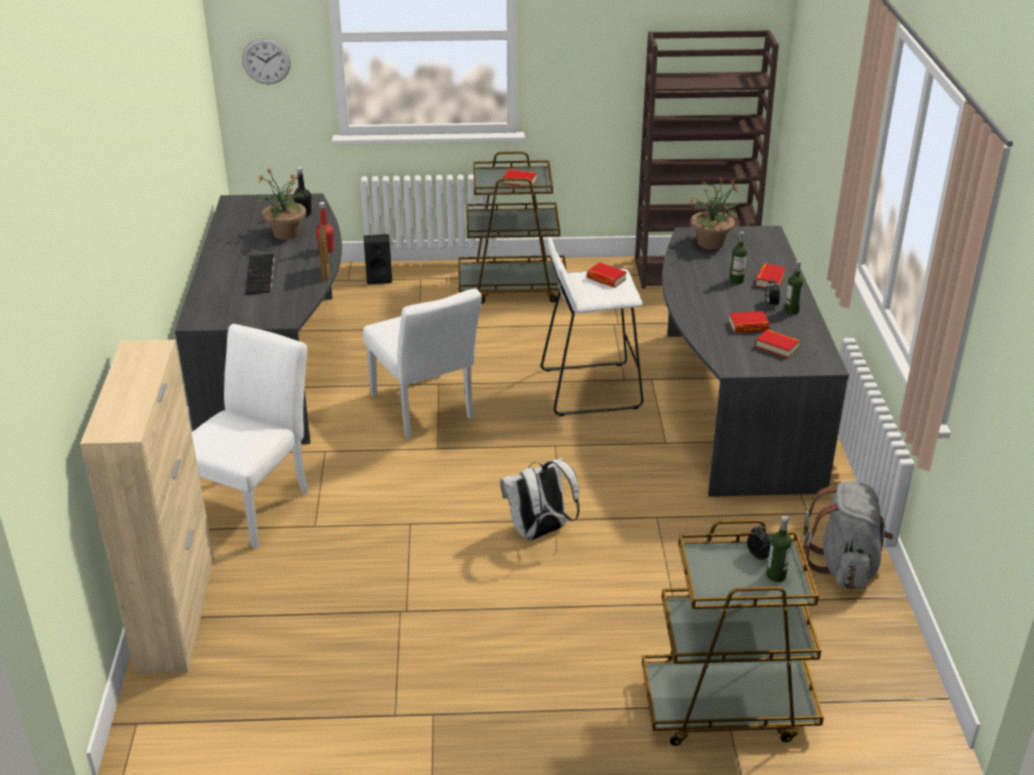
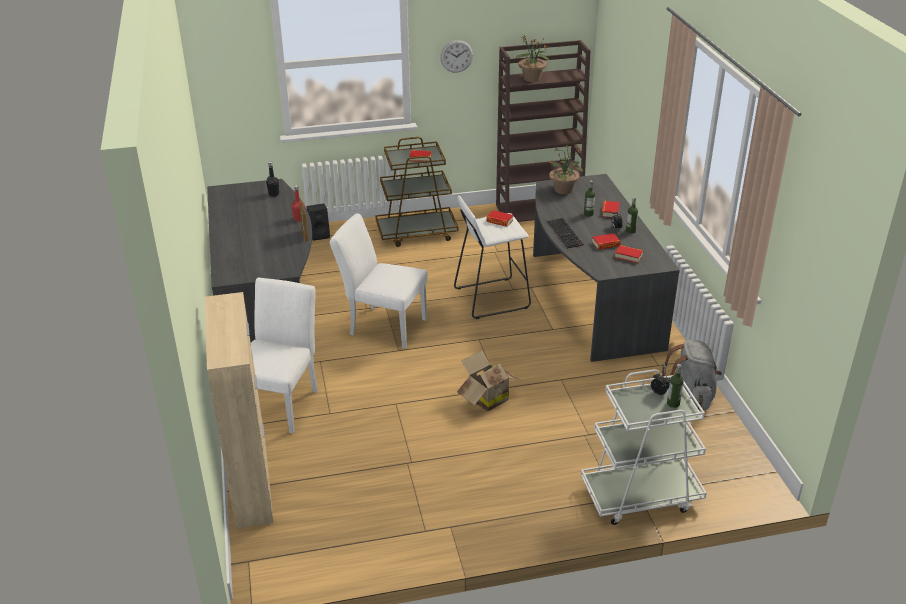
camera: 10 degrees left, 0 degrees up
wall clock [242,38,291,84] -> wall clock moved to [440,40,473,73]
keyboard [244,254,274,295] -> keyboard moved to [547,218,584,248]
potted plant [254,168,306,240] -> potted plant moved to [516,35,550,82]
white chair [363,288,482,438] -> white chair turned 150 degrees clockwise [330,214,428,349]
white backpack [500,458,580,540] -> cardboard box [457,350,520,412]
brown cart [642,520,824,746] -> white cart [581,369,707,525]

